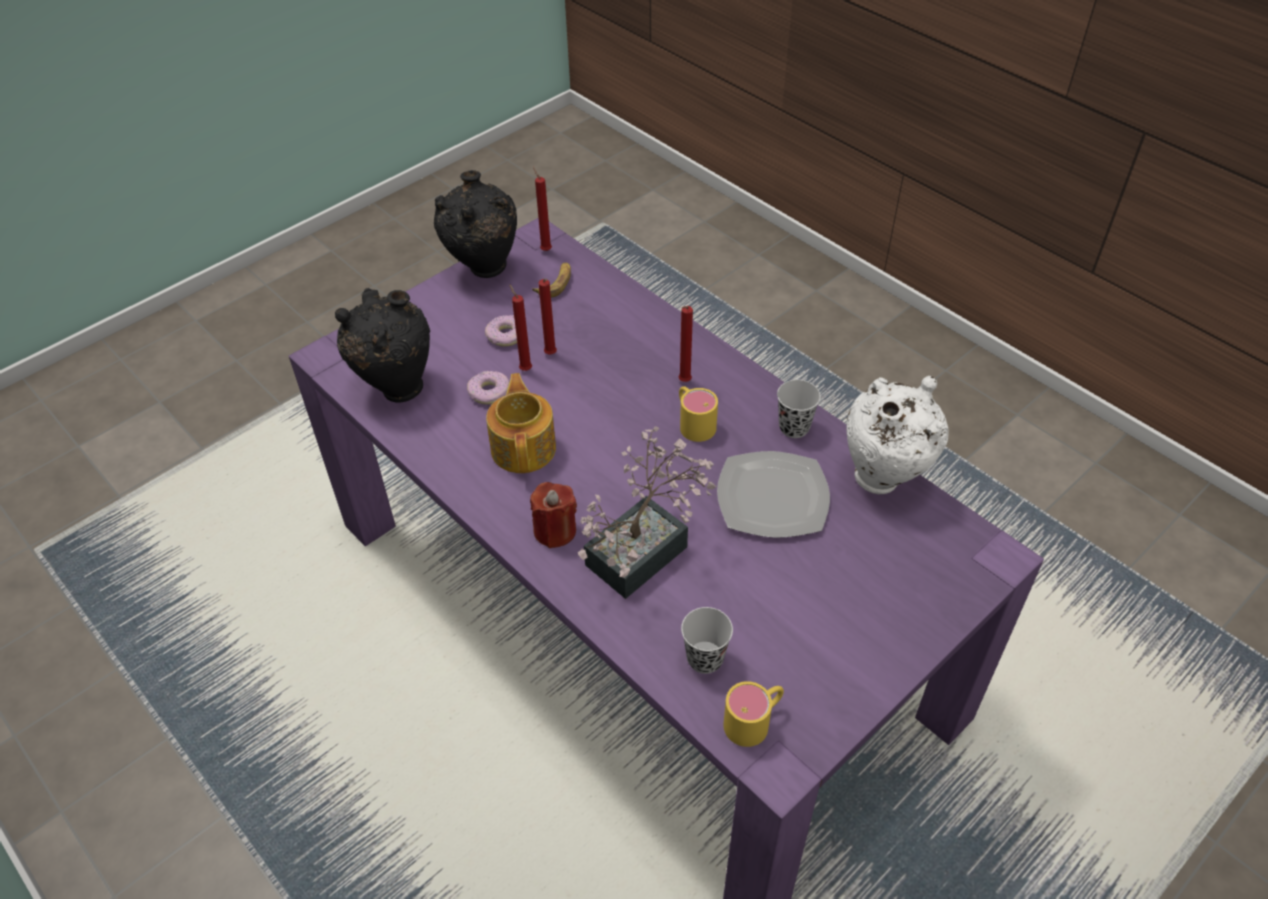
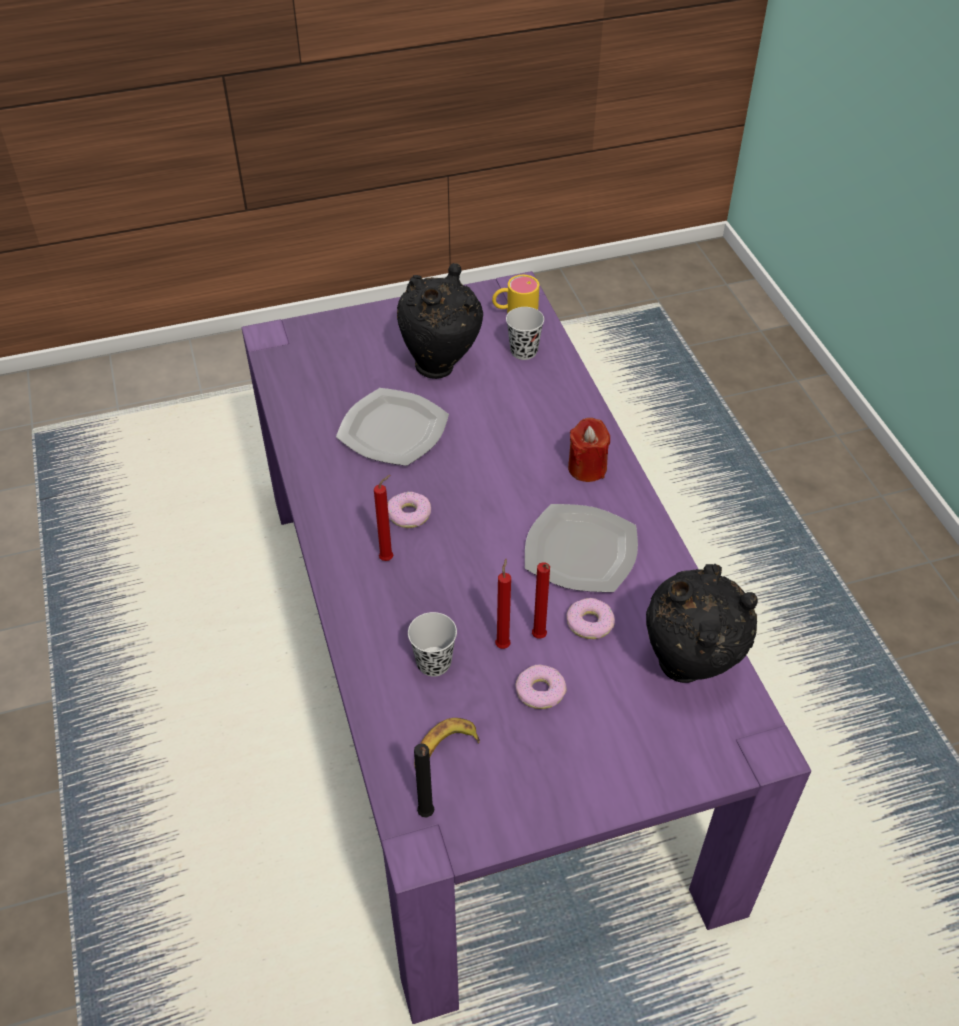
camera: 155 degrees left, 0 degrees up
black vase [434,170,517,278] -> black vase moved to [397,263,483,379]
teapot [486,373,556,473] -> plate [525,504,638,592]
red candle [533,167,552,251] -> black candle [414,744,435,817]
potted plant [578,426,716,599] -> none
yellow mug [679,386,718,442] -> donut [388,491,431,528]
black cup [777,380,821,438] -> black cup moved to [408,612,457,677]
white vase [846,376,948,494] -> none

